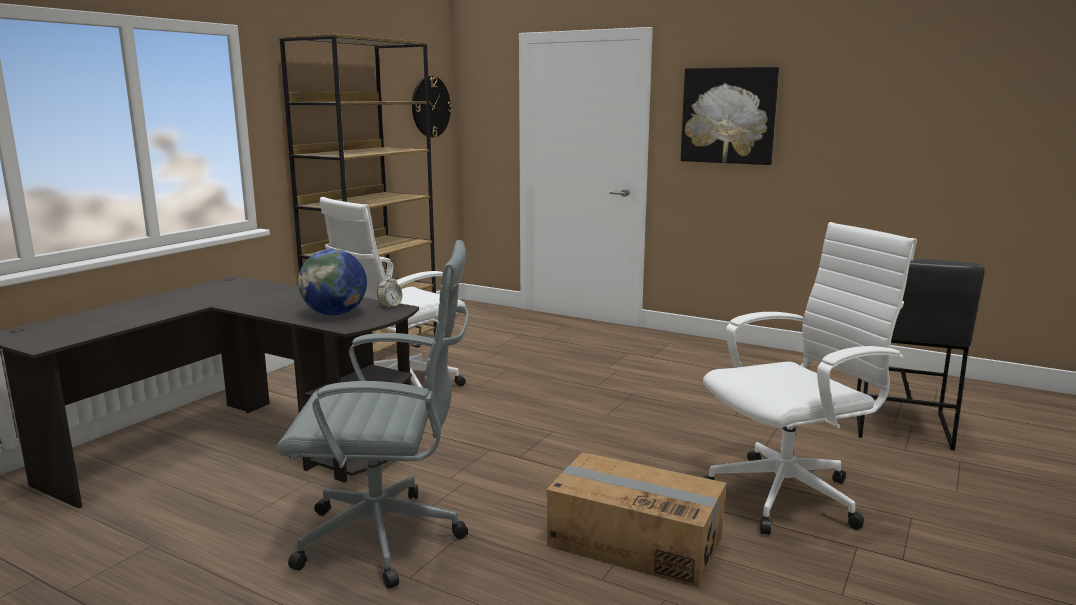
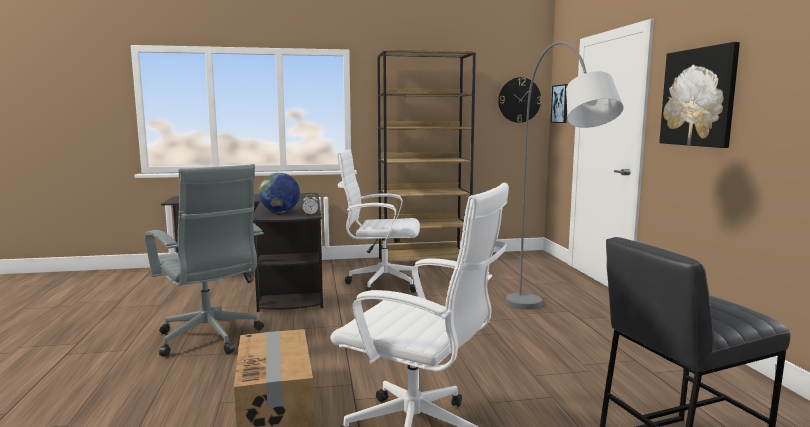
camera: 50 degrees right, 5 degrees down
none -> grey floor lamp [506,42,624,309]
none -> picture [550,84,568,123]

